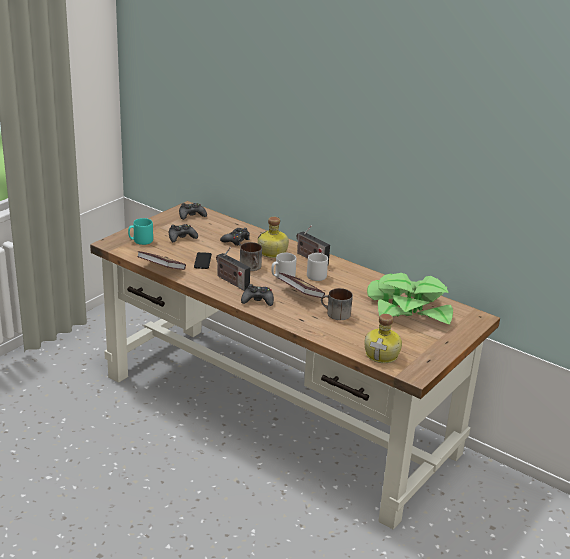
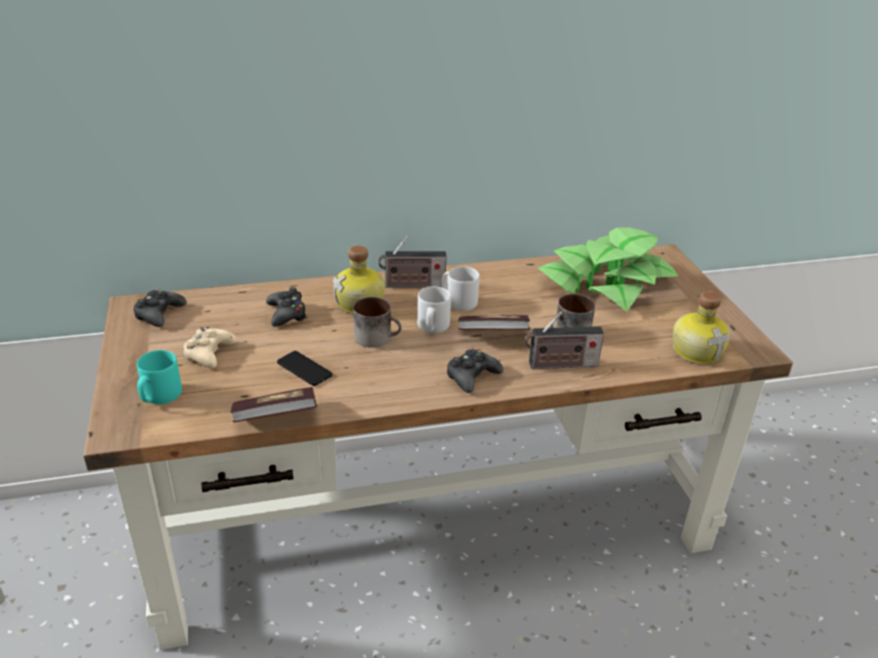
camera: 50 degrees left, 5 degrees up
black game controller [169,224,198,242] -> beige game controller [183,327,237,369]
radio [216,247,250,291] -> radio moved to [525,312,604,369]

